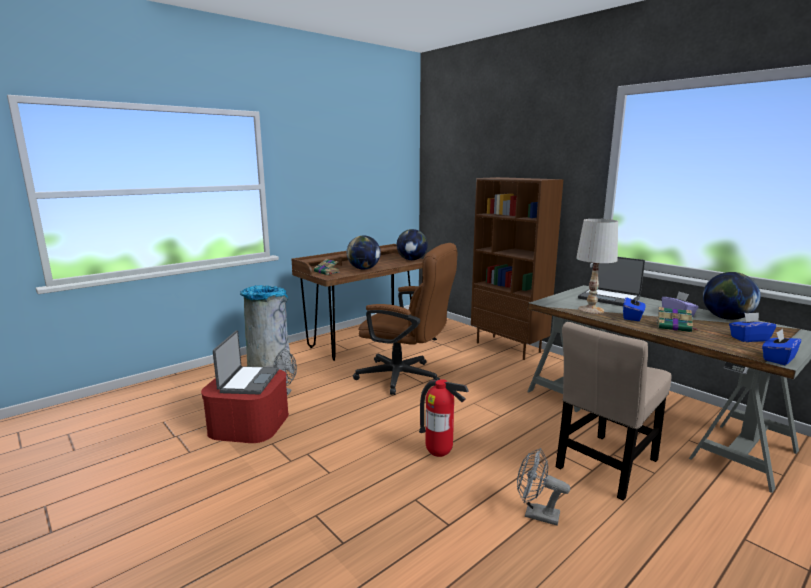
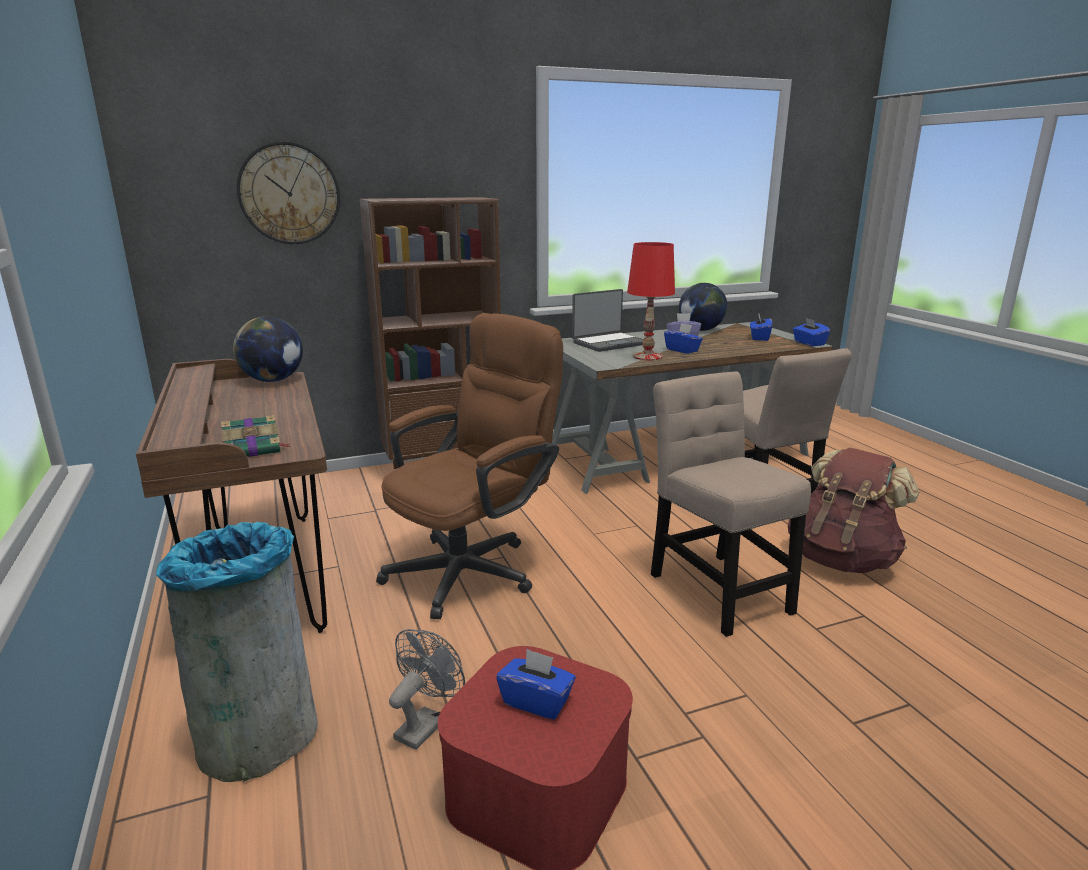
camera: 70 degrees left, 5 degrees up
laptop [213,331,279,394] -> blue tissue box [496,649,576,719]
globe [347,235,381,270] -> none
fire extinguisher [419,379,469,457] -> beige chair [651,371,811,637]
grey fan [517,448,570,526] -> brown backpack [788,448,919,573]
white table lamp [576,219,618,314] -> red table lamp [627,242,675,360]
book [656,307,696,332] -> none
none -> wall clock [237,141,340,244]

